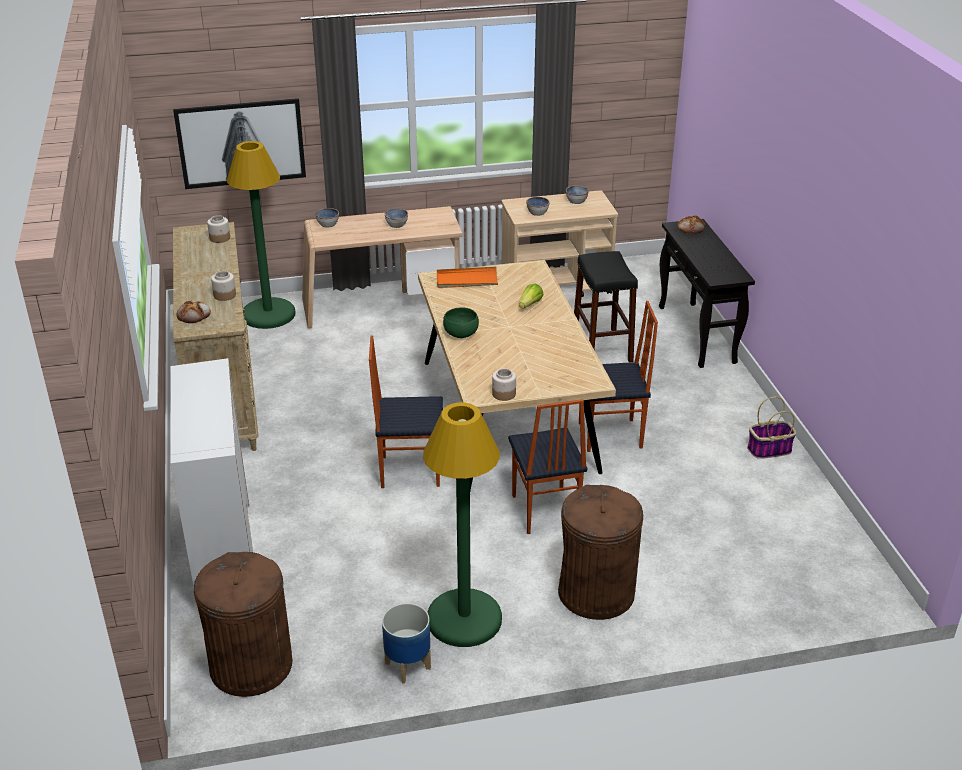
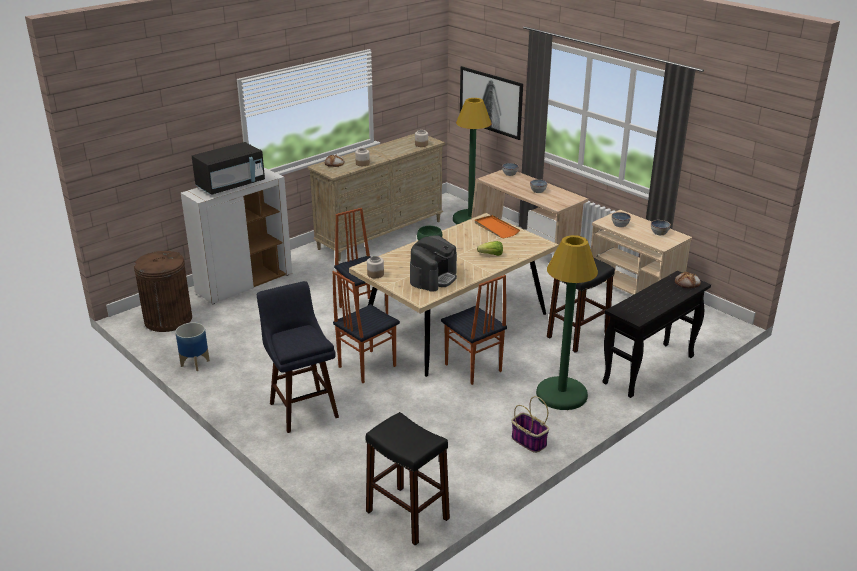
camera: 60 degrees right, 5 degrees down
green floor lamp [423,402,502,647] -> green floor lamp moved to [536,235,598,410]
brown trash can [558,485,643,620] -> blue stool [257,281,339,433]
none -> black microwave [192,142,265,195]
none -> black stool [366,412,450,546]
none -> coffee machine [410,235,457,292]

